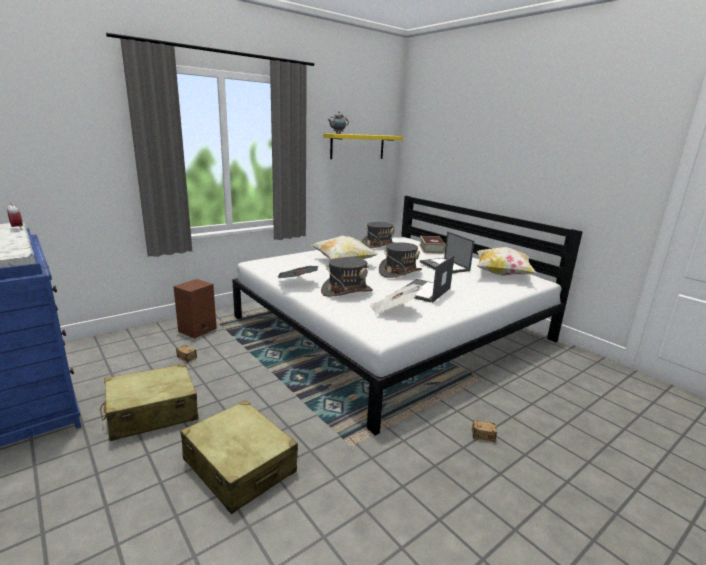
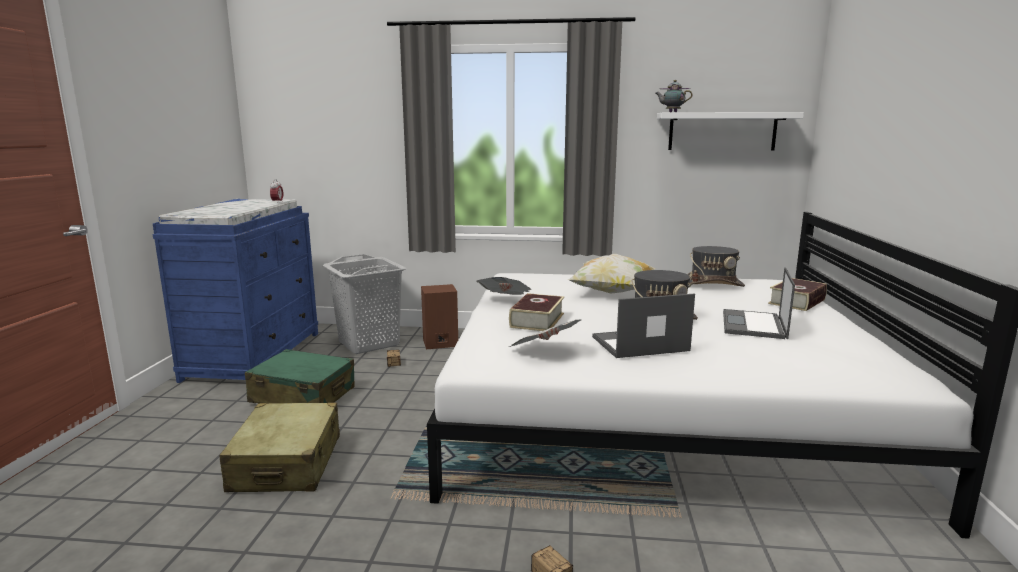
camera: 45 degrees right, 5 degrees down
beige suitcase [100,364,199,441] -> green suitcase [245,349,355,403]
grey hat [321,257,373,297] -> book [509,293,564,331]
yellow shelf [323,133,403,159] -> white shelf [657,112,804,150]
pillow [476,247,537,276] -> none
none -> grey laundry basket [323,254,407,354]

